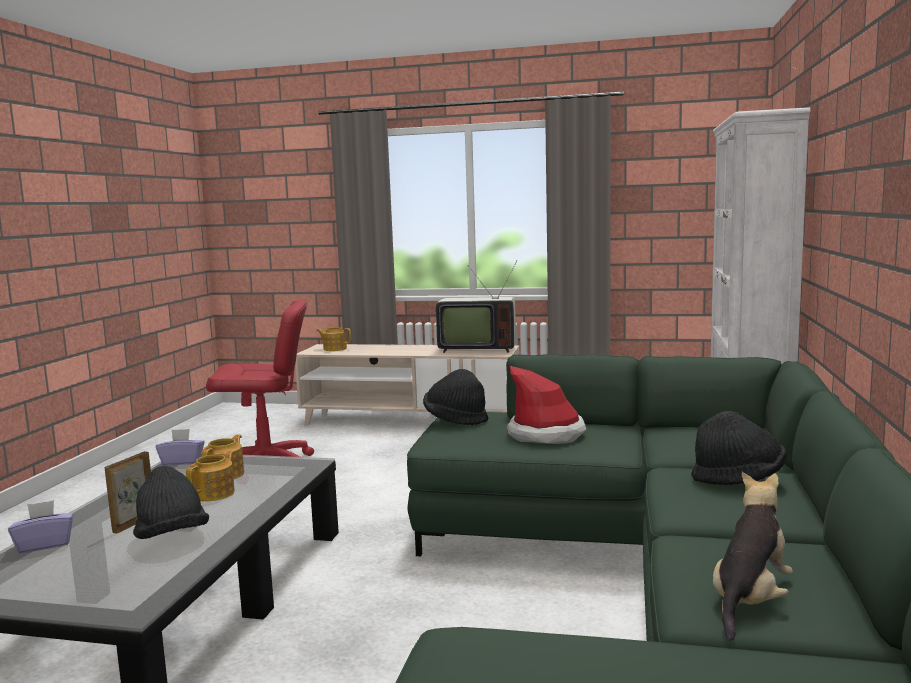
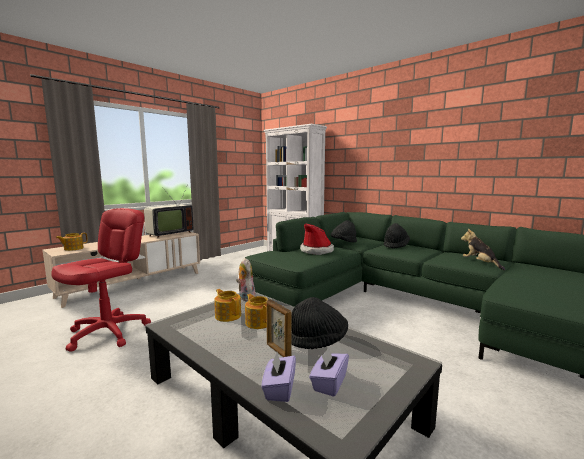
camera: 60 degrees left, 0 degrees up
purple tissue box [156,429,205,466] -> purple tissue box moved to [309,347,349,397]
black hat [423,369,488,425] -> black hat moved to [331,220,357,242]
none -> plush toy [236,258,255,301]

